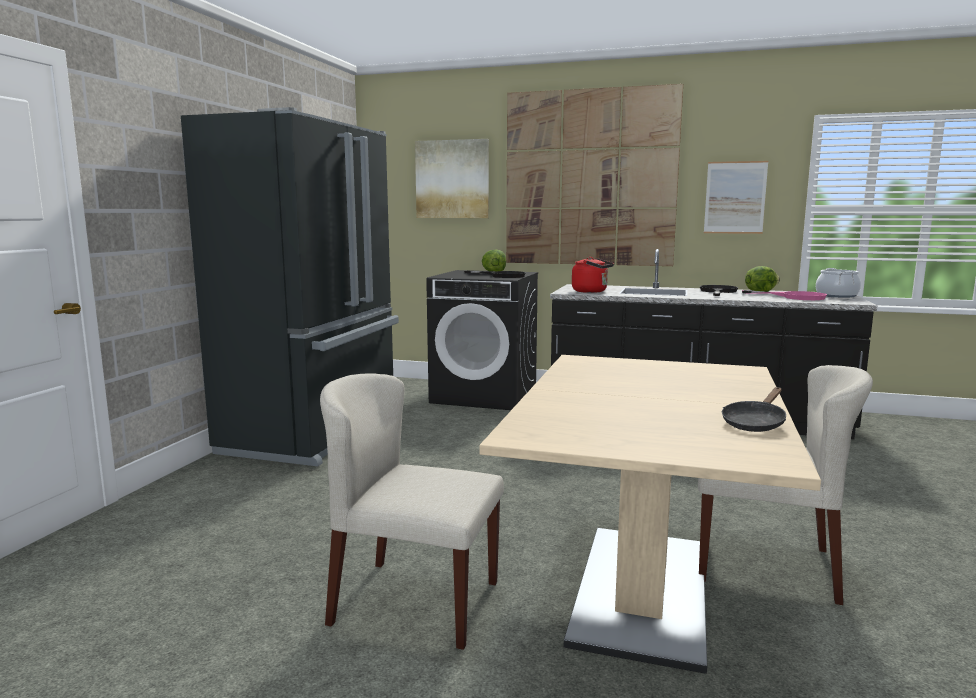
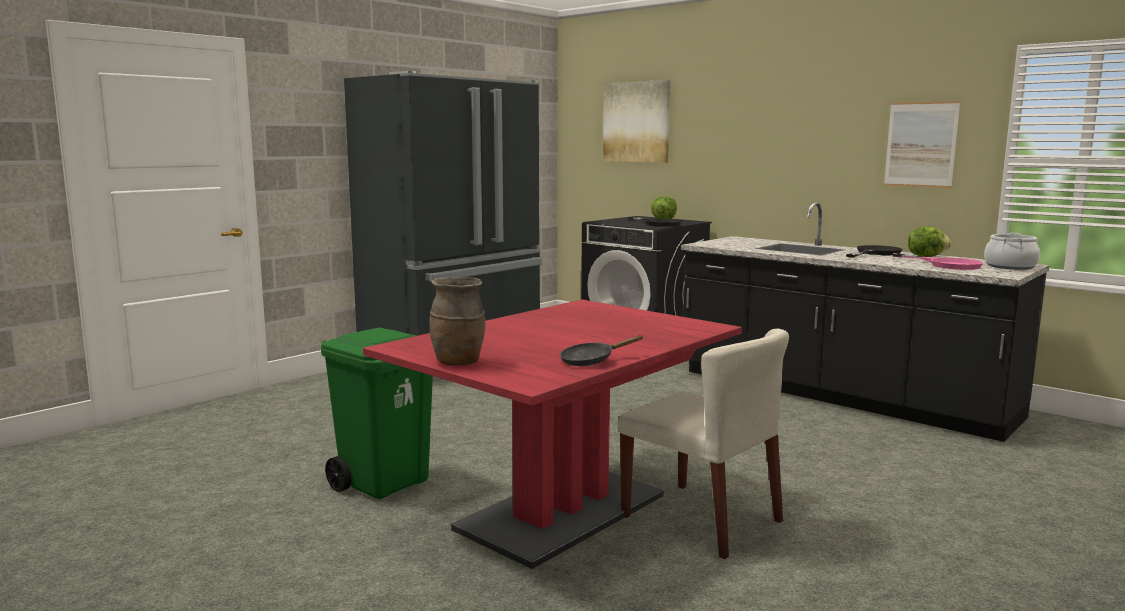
camera: 25 degrees right, 0 degrees up
beige chair [320,373,504,650] -> green trash can [321,328,433,499]
beige dining table [480,355,821,674] -> red dining table [363,299,742,569]
picture [506,84,683,266] -> none
red kettle [572,257,614,293] -> none
none -> brown vase [429,277,485,365]

